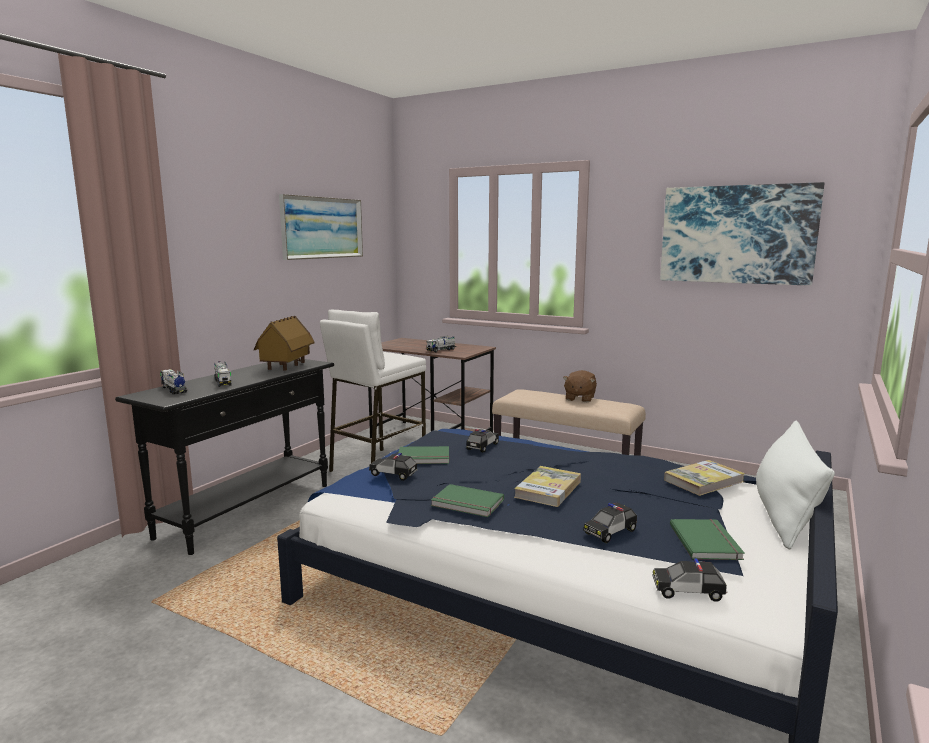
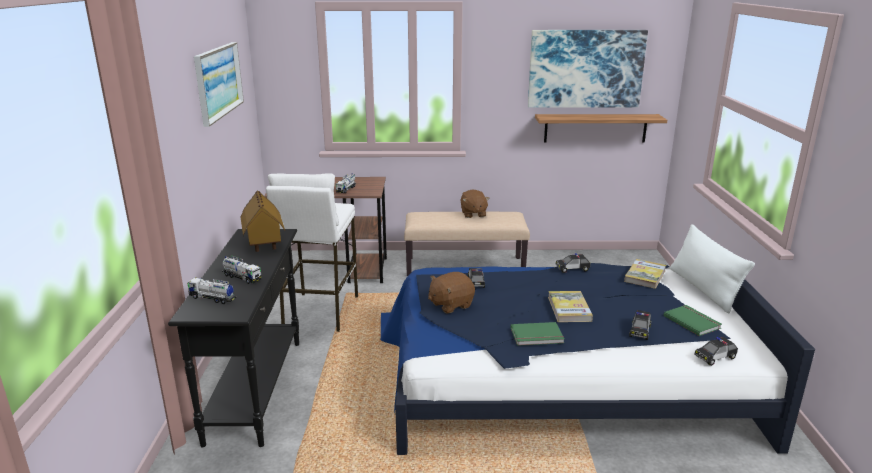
camera: 30 degrees left, 10 degrees up
toy car [369,453,418,481] -> toy car moved to [556,253,591,273]
green book [398,446,449,464] -> brown plush toy [428,272,475,314]
none -> shelf [535,114,667,143]

